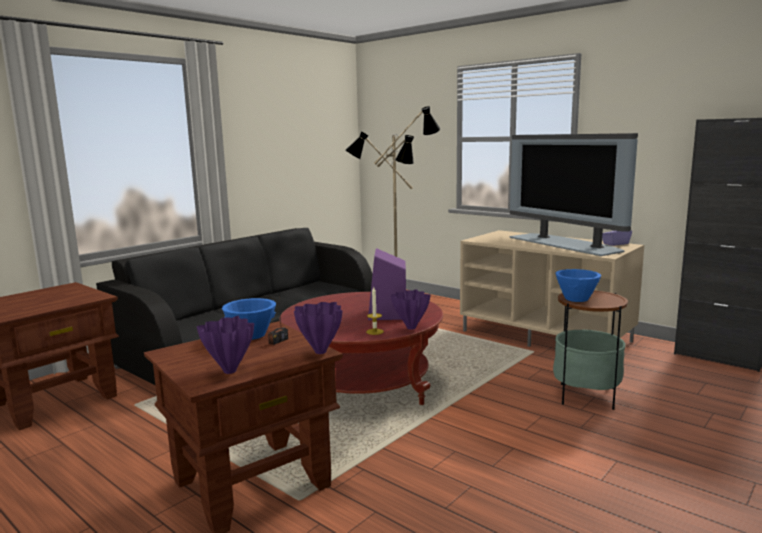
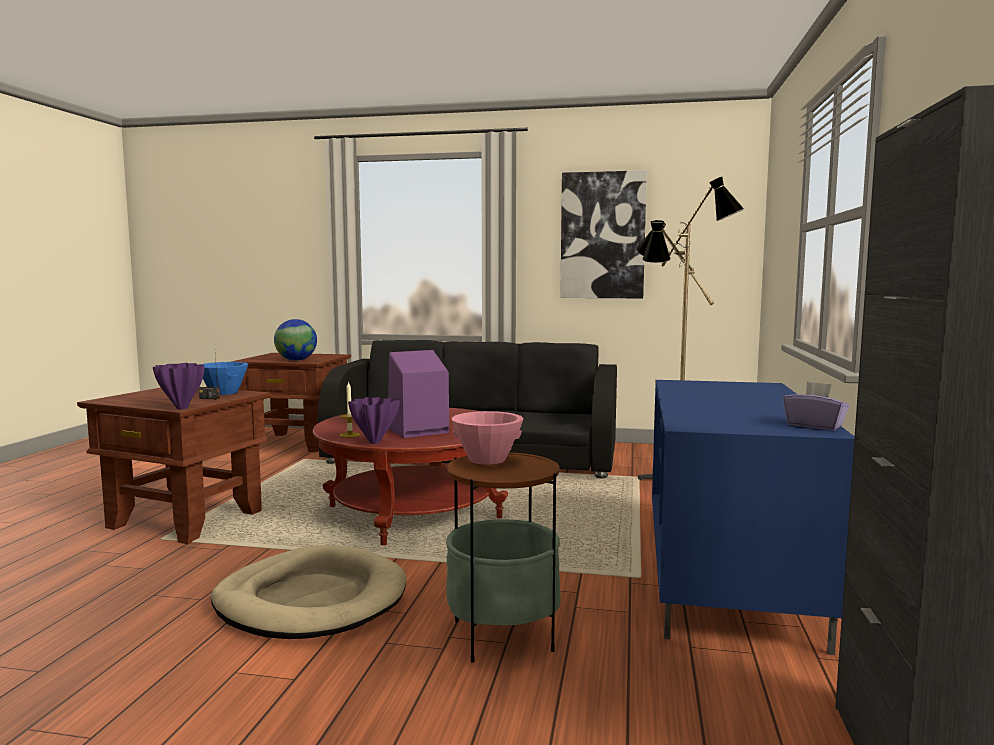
camera: 60 degrees right, 5 degrees down
purple vase [197,316,254,374] -> none
beige tv stand [460,230,644,347] -> blue tv stand [652,380,855,655]
television [509,133,638,256] -> none
blue bowl [555,269,601,302] -> pink bowl [452,411,523,464]
none -> beige dog bed [211,545,406,639]
none -> globe [274,319,317,361]
none -> picture [560,170,647,298]

